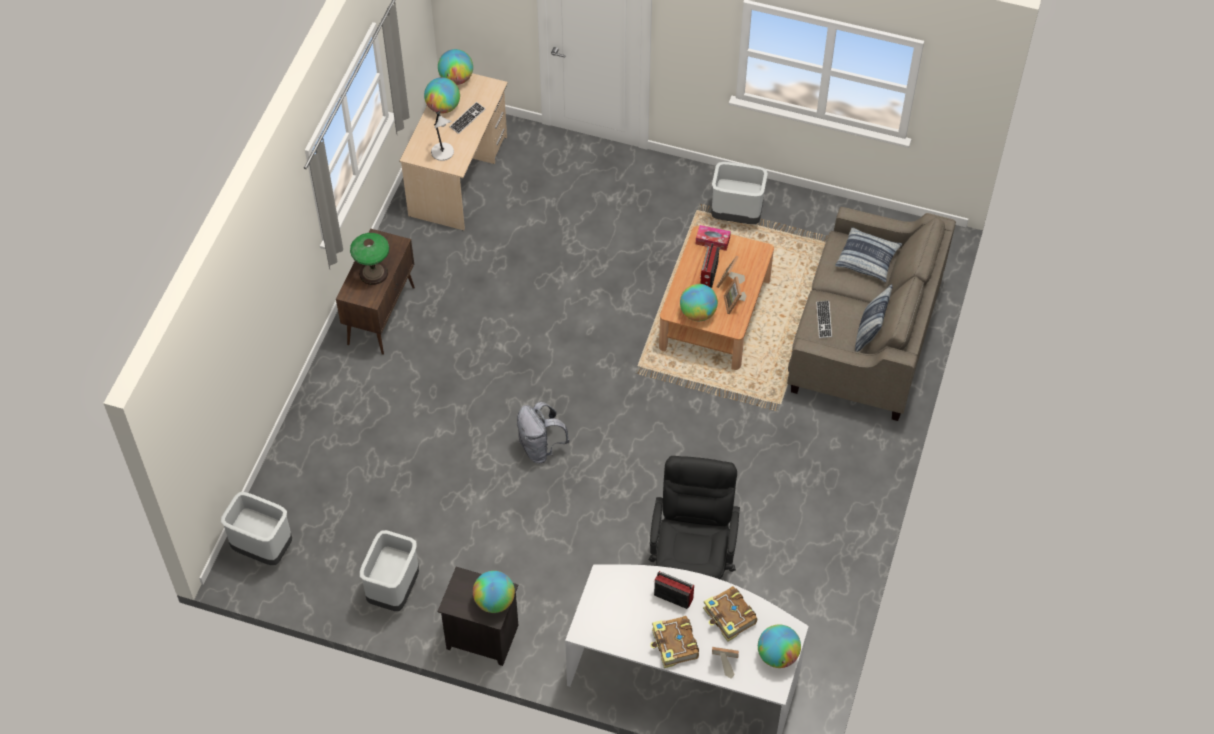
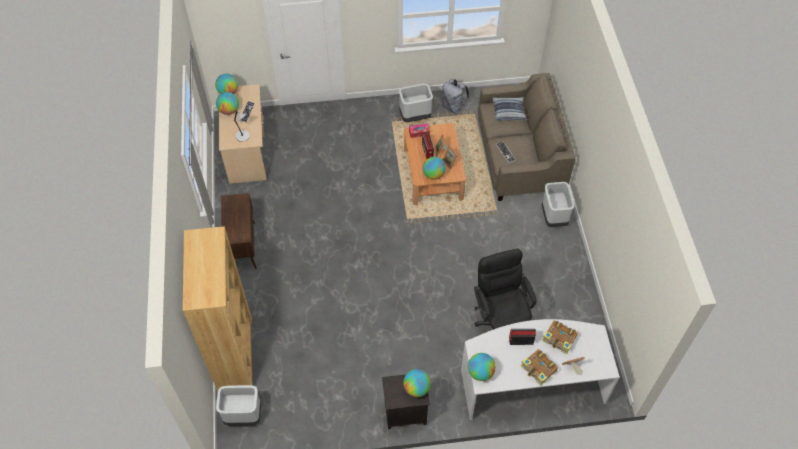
camera: 25 degrees left, 0 degrees up
table lamp [350,233,389,285] -> none
grey trash can [360,530,419,611] -> grey trash can moved to [542,182,575,227]
grey backpack [517,402,570,463] -> grey backpack moved to [442,79,470,114]
globe [758,624,801,668] -> globe moved to [468,353,496,381]
pillow [855,284,892,352] -> none
none -> brown bookcase [183,226,253,392]

